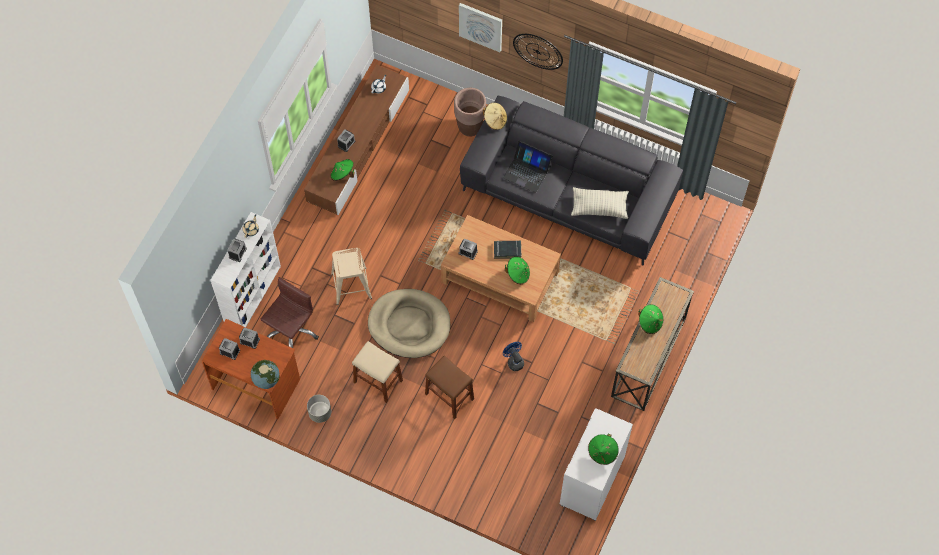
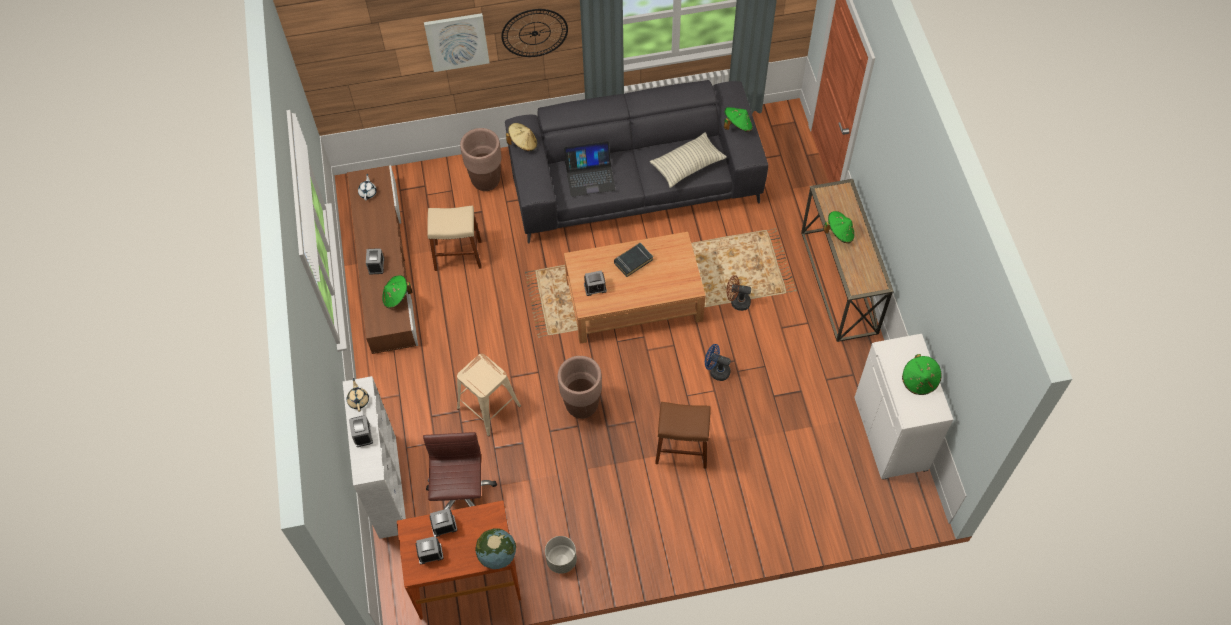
camera: 35 degrees left, 5 degrees down
beige stool [352,341,403,403] -> beige stool moved to [427,206,482,271]
beige dog bed [368,289,450,358] -> brown planter [558,356,602,419]
green hat [505,257,530,284] -> green hat moved to [724,107,753,132]
none -> brown fan [727,275,751,311]

